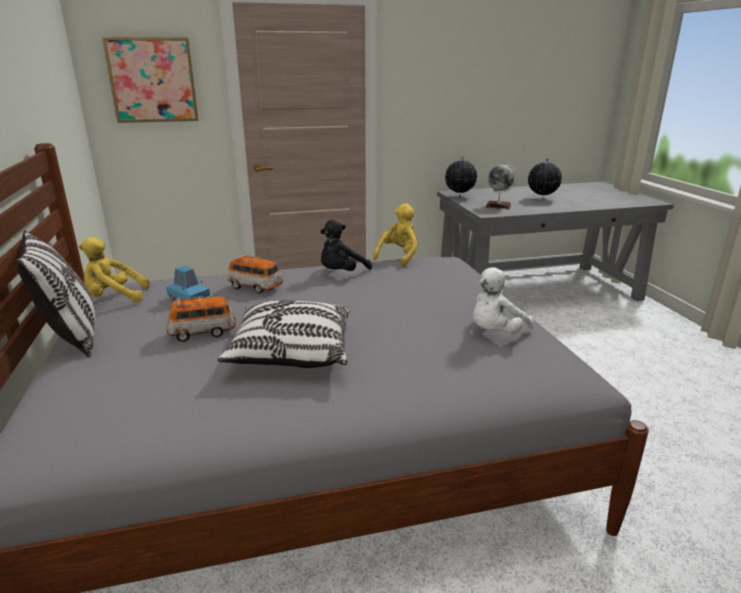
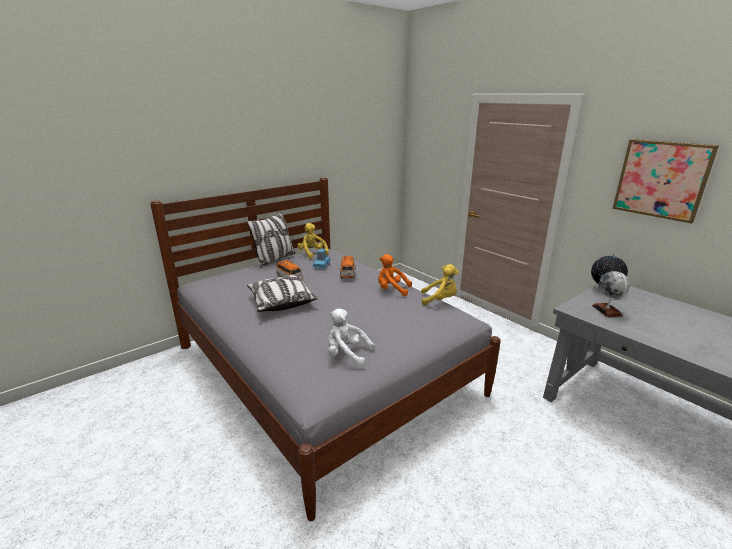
camera: 65 degrees right, 0 degrees up
picture [102,37,198,123] -> picture moved to [612,139,719,224]
black plush toy [321,220,372,271] -> orange plush toy [378,254,412,296]
globe [528,159,562,200] -> none

